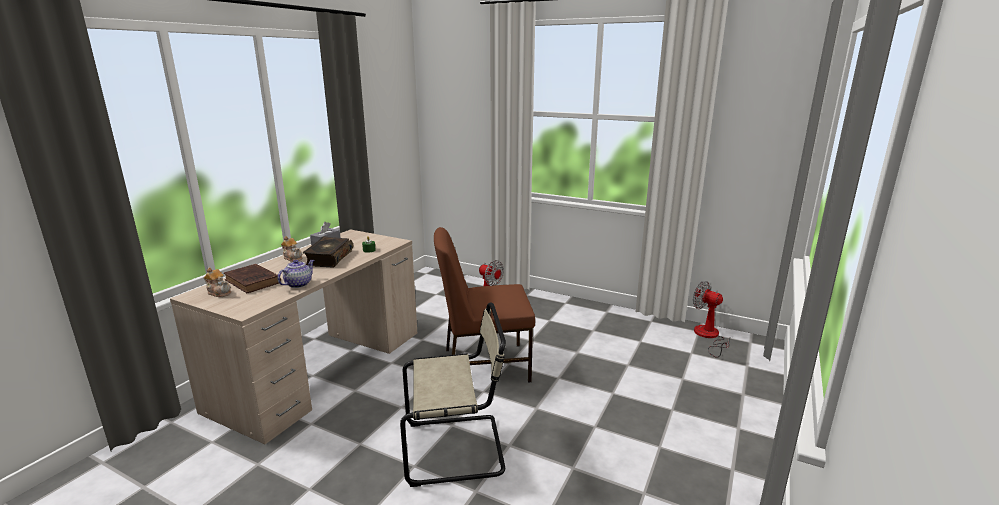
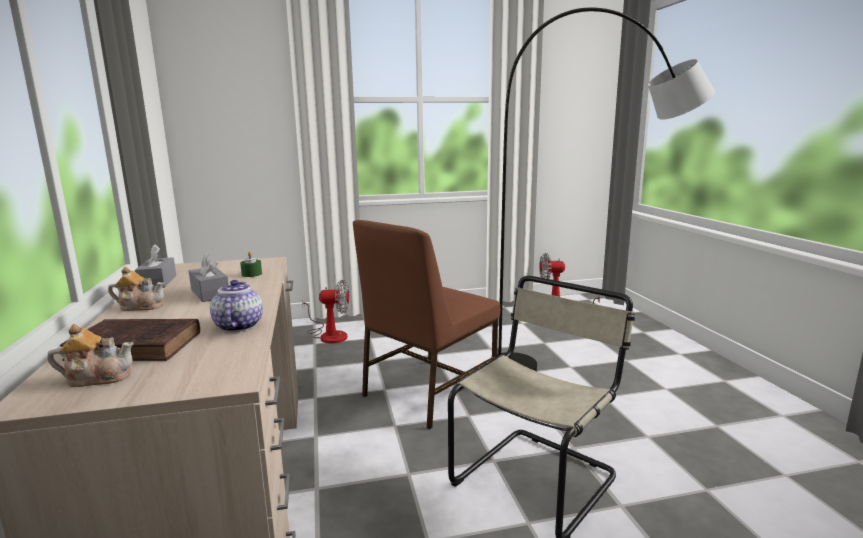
camera: 40 degrees left, 5 degrees down
book [303,236,353,268] -> grey tissue box [189,253,229,302]
none -> grey floor lamp [497,8,715,371]

